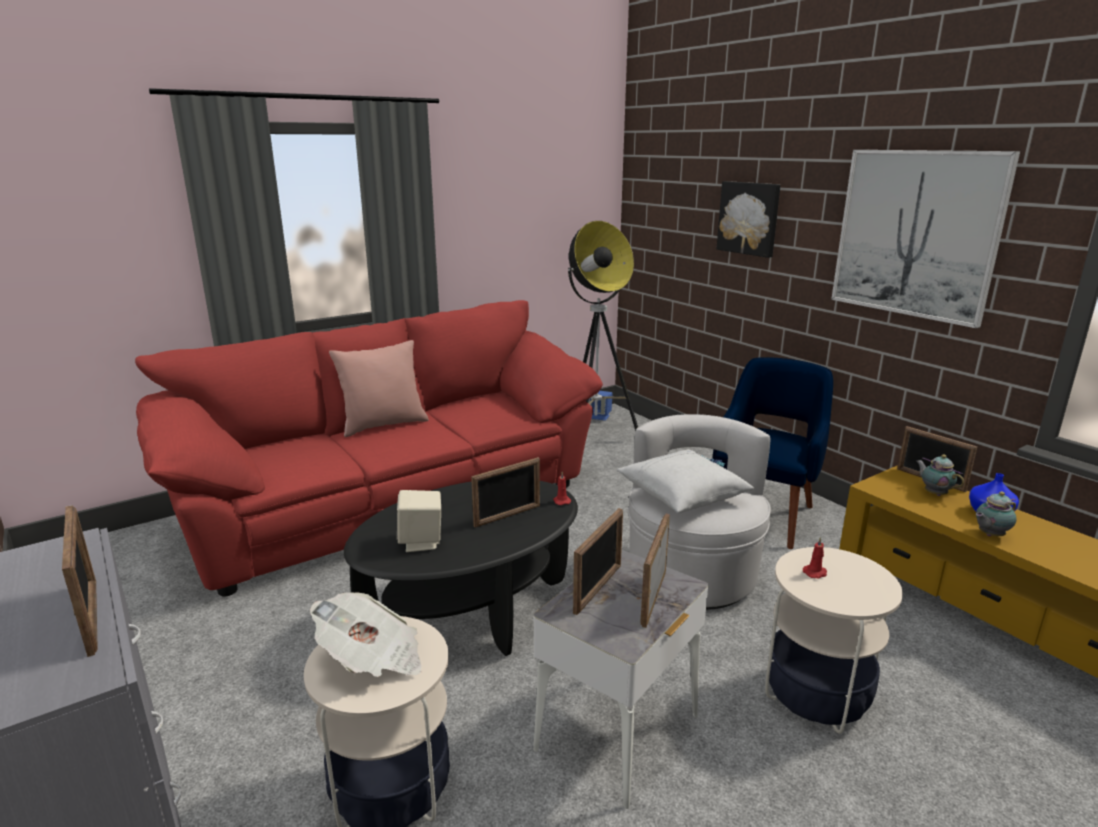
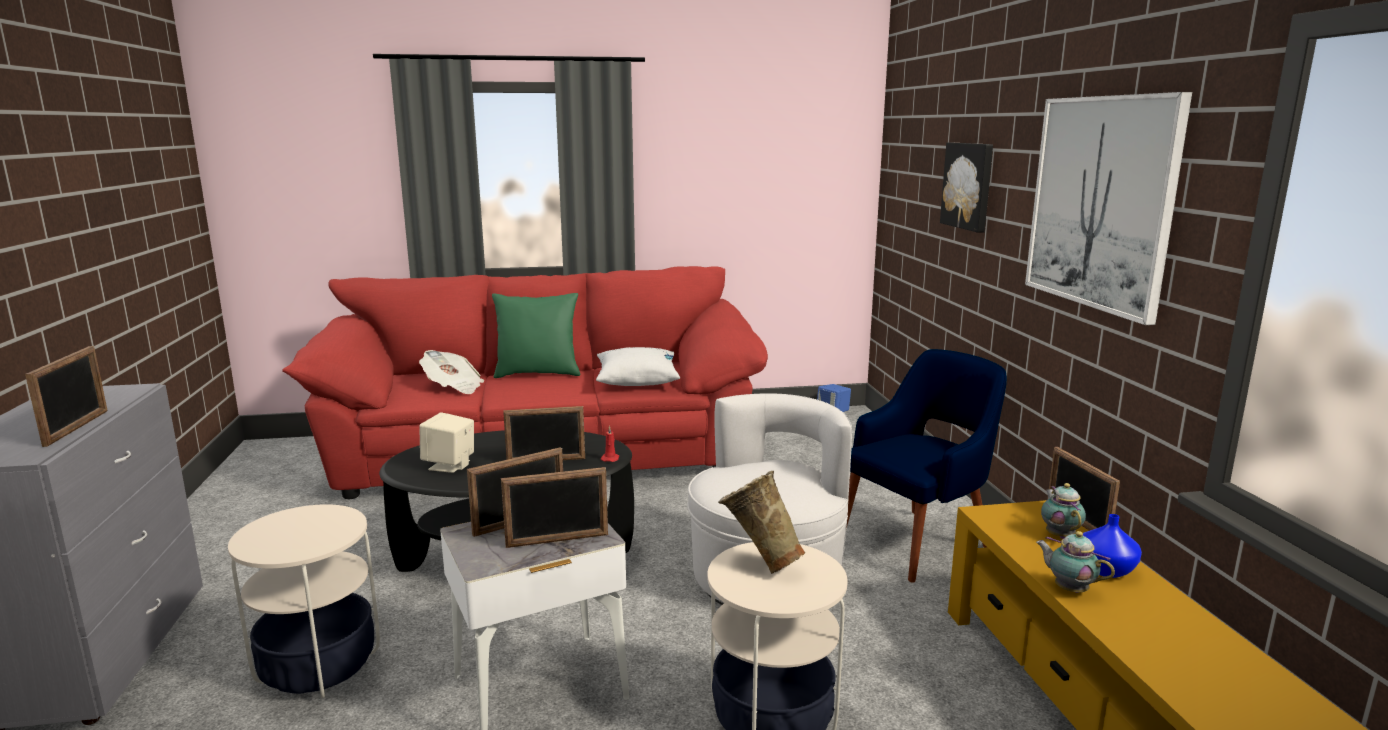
camera: 25 degrees right, 5 degrees down
newspaper [310,592,422,677] -> newspaper moved to [419,350,484,394]
pink pillow [329,340,429,437] -> green pillow [492,293,580,378]
floor lamp [568,221,638,431] -> none
grey pillow [617,449,754,513] -> grey pillow moved to [596,347,680,386]
picture frame [640,514,670,628] -> picture frame turned 150 degrees counterclockwise [501,467,608,548]
red candle [803,537,827,579] -> beige vase [718,471,805,574]
teapot [976,492,1016,536] -> teapot turned 45 degrees clockwise [1036,531,1115,593]

